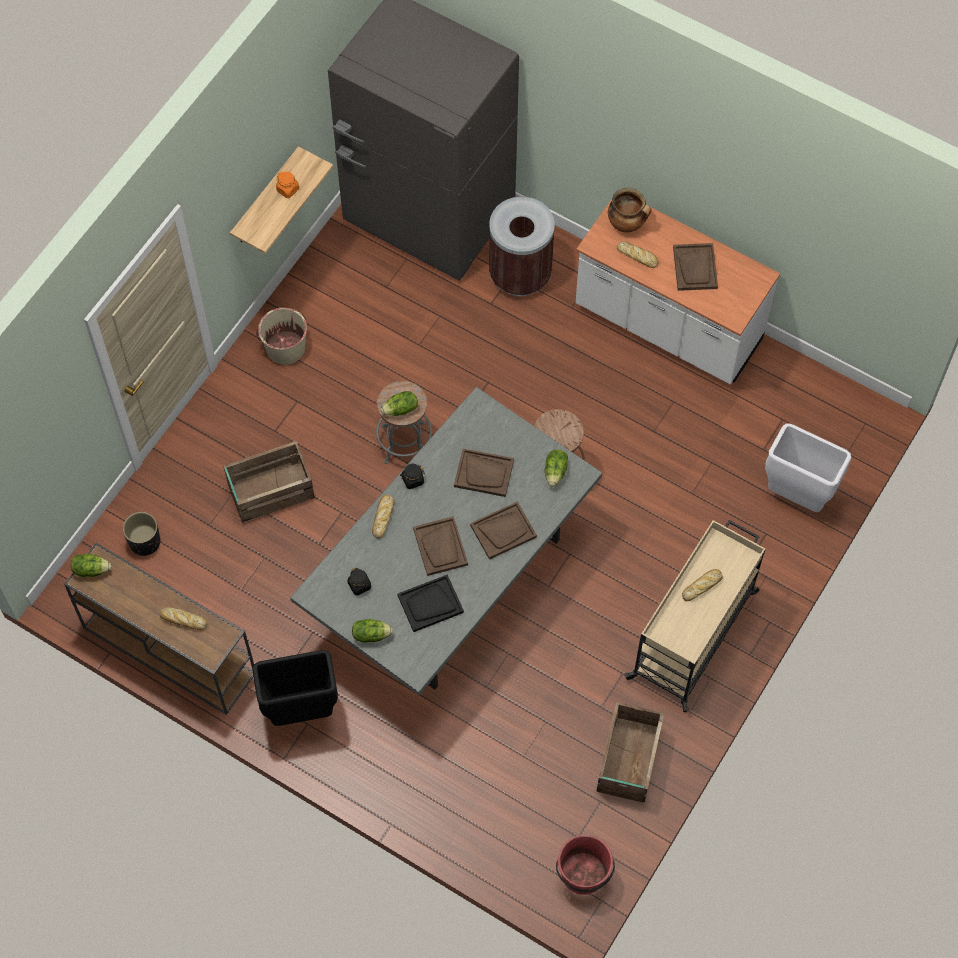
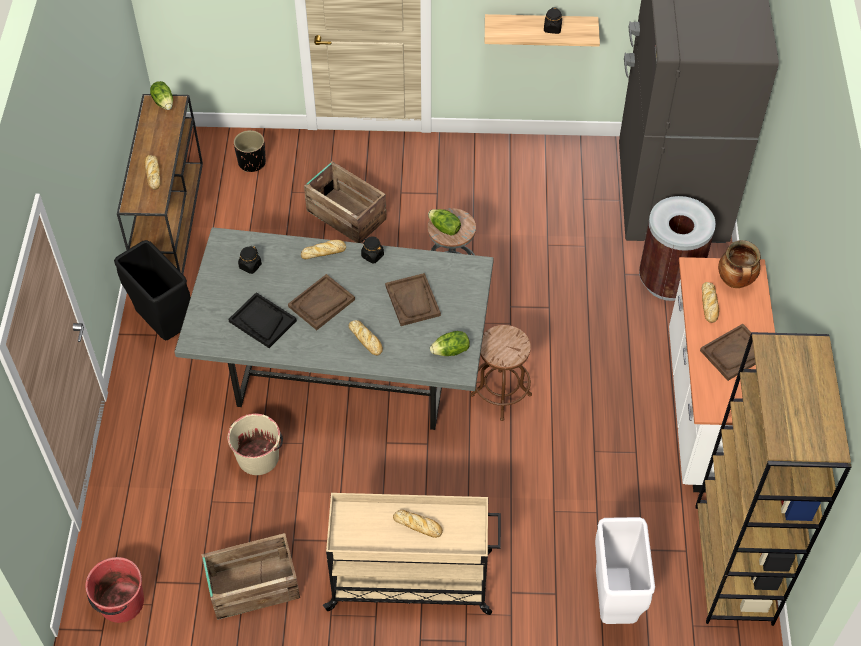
camera: 60 degrees right, 10 degrees down
beige bucket [256,307,307,365] -> beige bucket moved to [228,414,283,475]
orange jar [276,171,299,198] -> black jar [544,7,562,34]
lettuce [352,619,393,643] -> none
brown tray [470,501,537,560] -> bread [349,320,383,355]
none -> brown bookcase [695,332,851,626]

